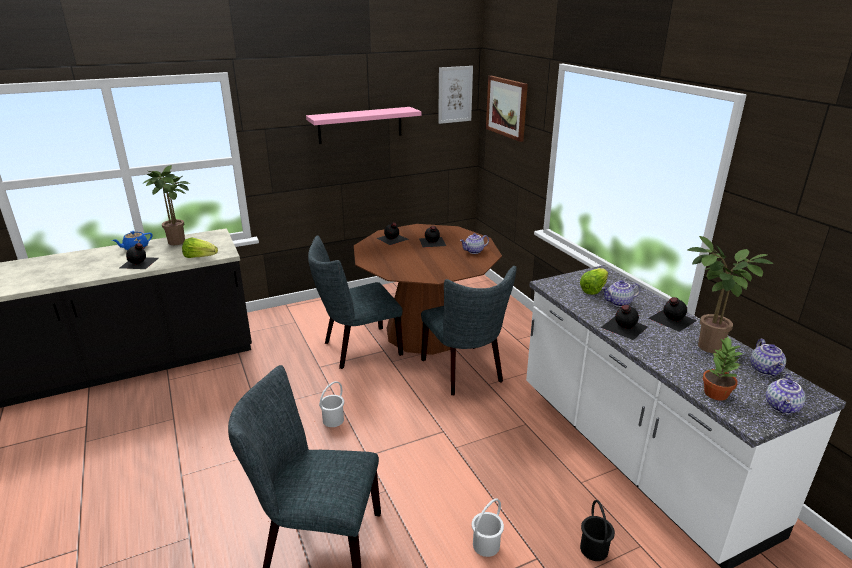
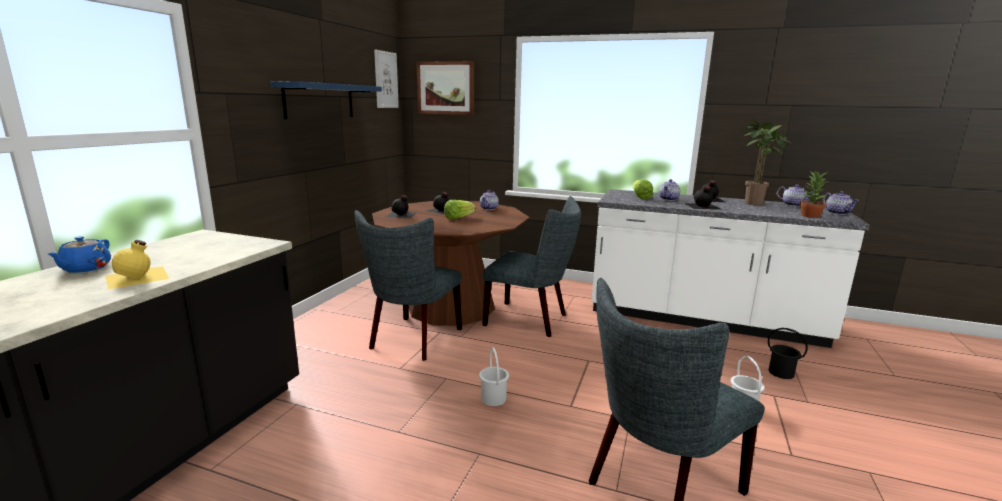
camera: 45 degrees left, 10 degrees down
black bottle [120,243,159,269] -> yellow bottle [105,240,169,289]
potted plant [143,165,191,245] -> none
lettuce [182,237,218,258] -> lettuce moved to [444,200,476,220]
pink shelf [306,107,421,144] -> blue shelf [270,81,382,119]

